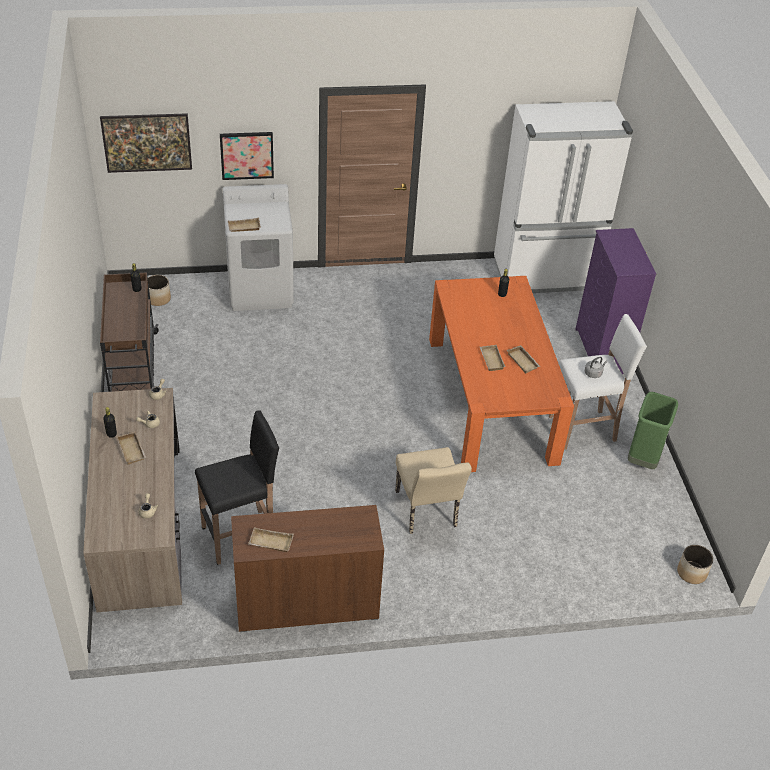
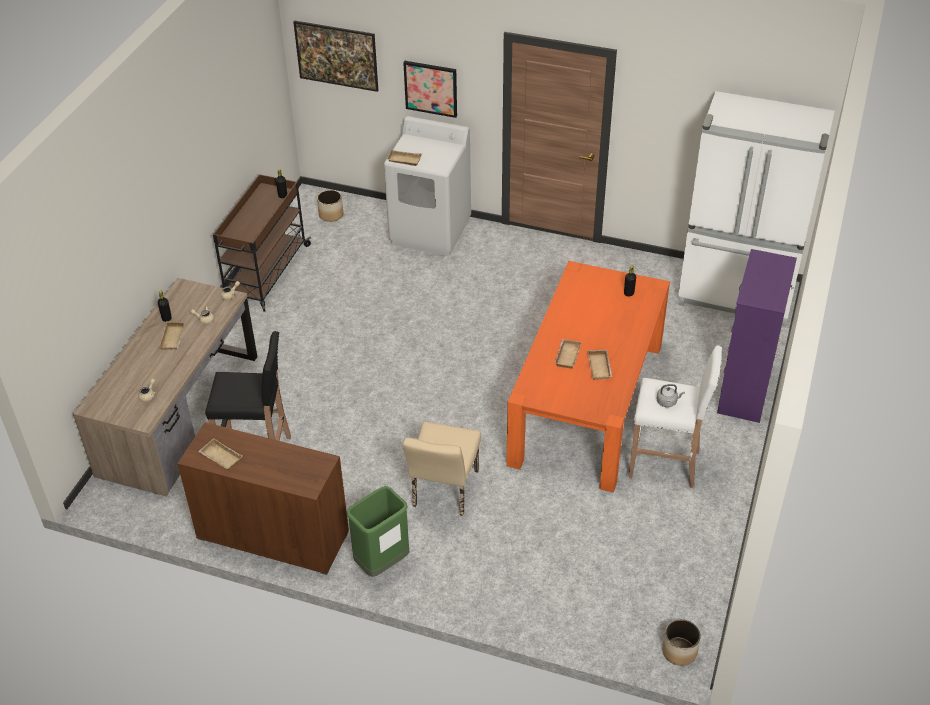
camera: 30 degrees right, 0 degrees up
green trash can [628,392,678,469] -> green trash can moved to [346,486,409,577]

